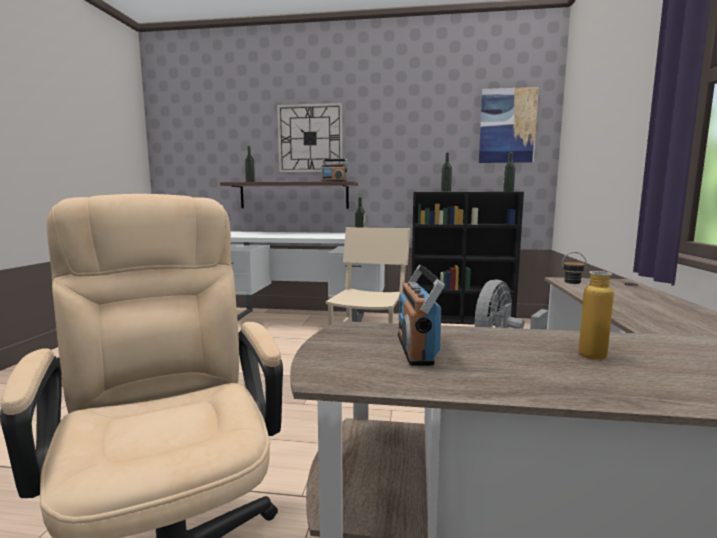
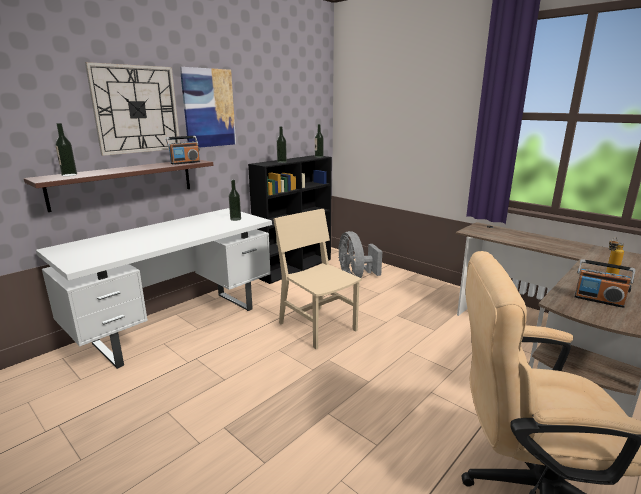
camera: 55 degrees left, 10 degrees up
picture [479,87,539,163] -> picture moved to [180,67,236,148]

